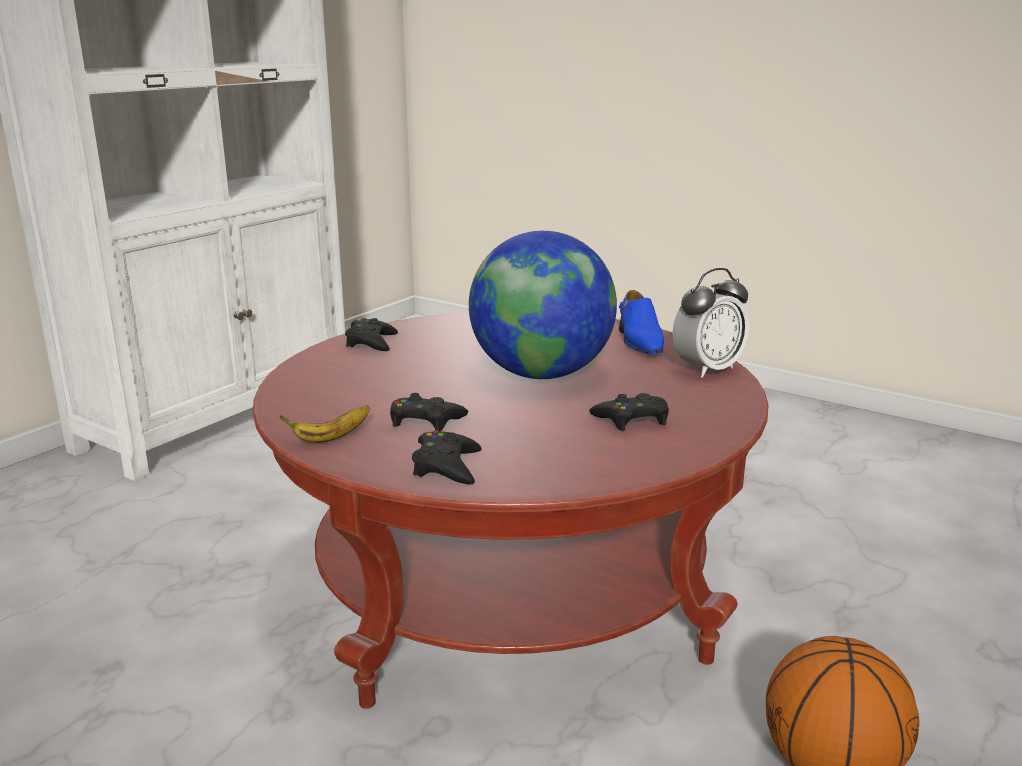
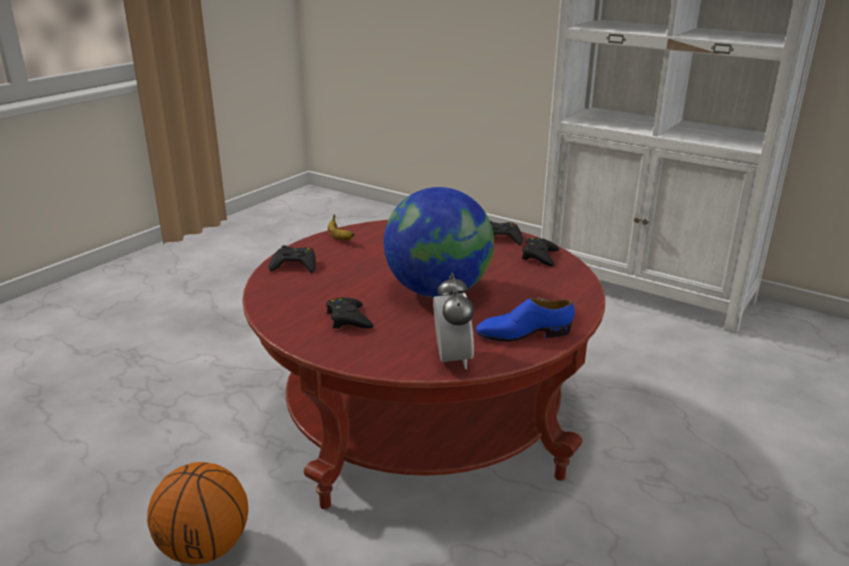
camera: 90 degrees right, 5 degrees up
black game controller [390,393,468,431] -> black game controller moved to [522,237,559,266]
alarm clock [673,268,749,378] -> alarm clock turned 150 degrees counterclockwise [433,272,474,369]

